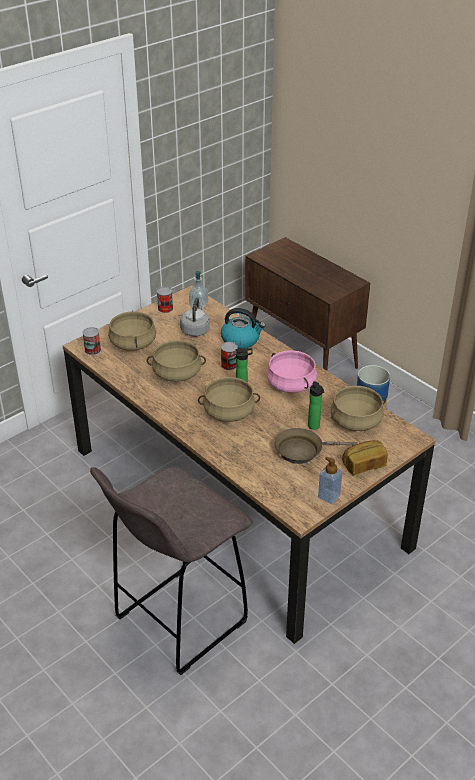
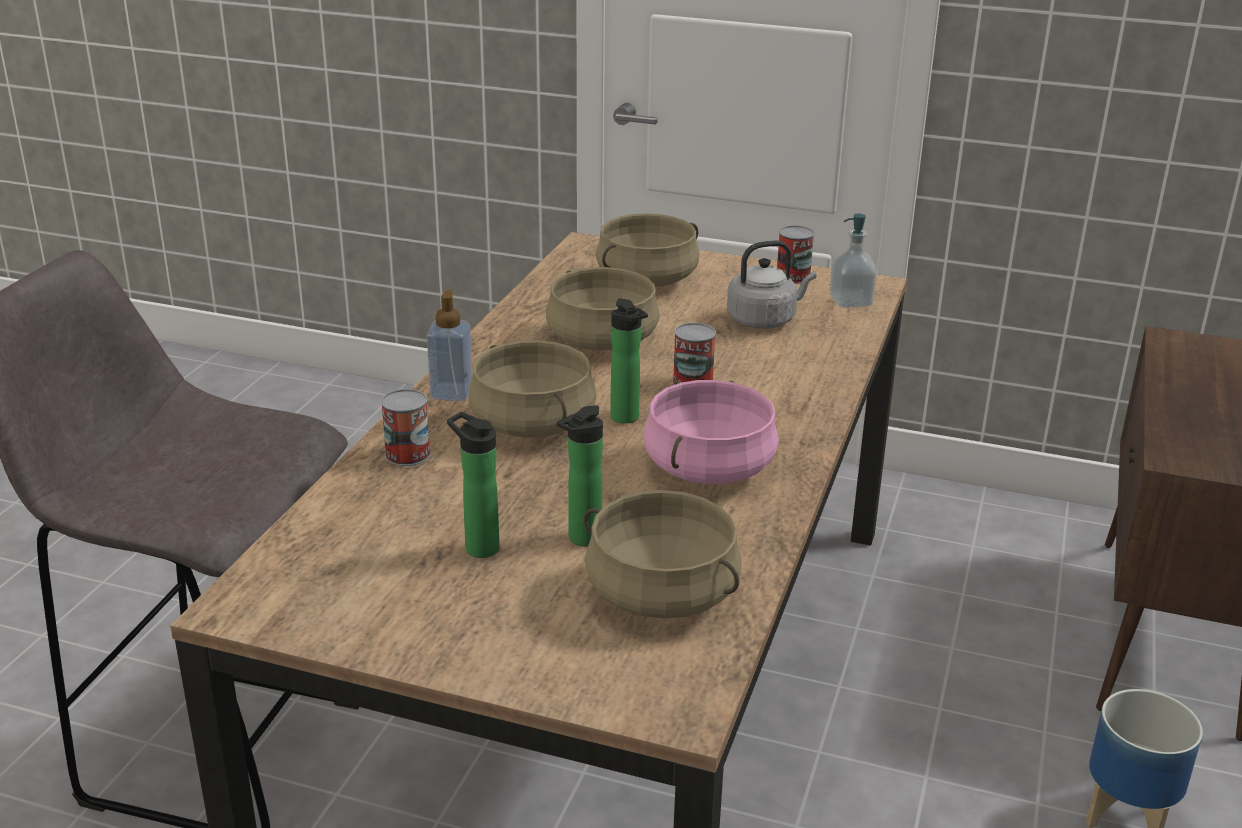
camera: 60 degrees right, 10 degrees down
can [82,327,101,355] -> can moved to [381,389,431,466]
kettle [221,308,266,348] -> none
brown frying pan [274,428,358,464] -> bottle [447,412,500,558]
soap dispenser [318,457,343,504] -> soap dispenser moved to [427,290,472,401]
bread [342,440,388,475] -> none

